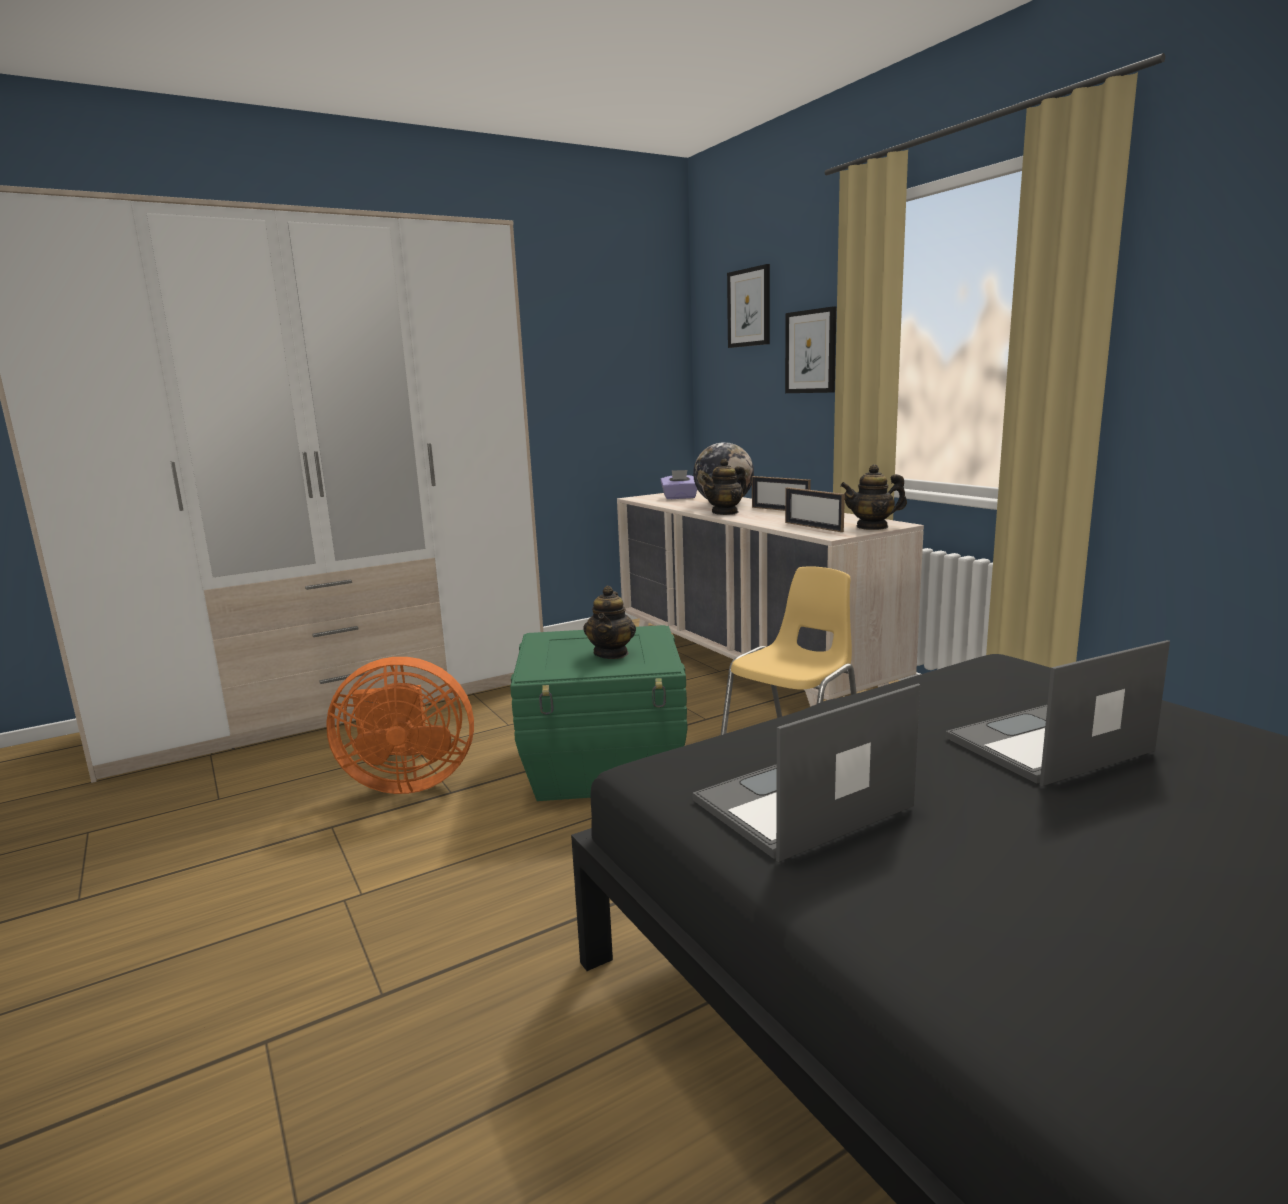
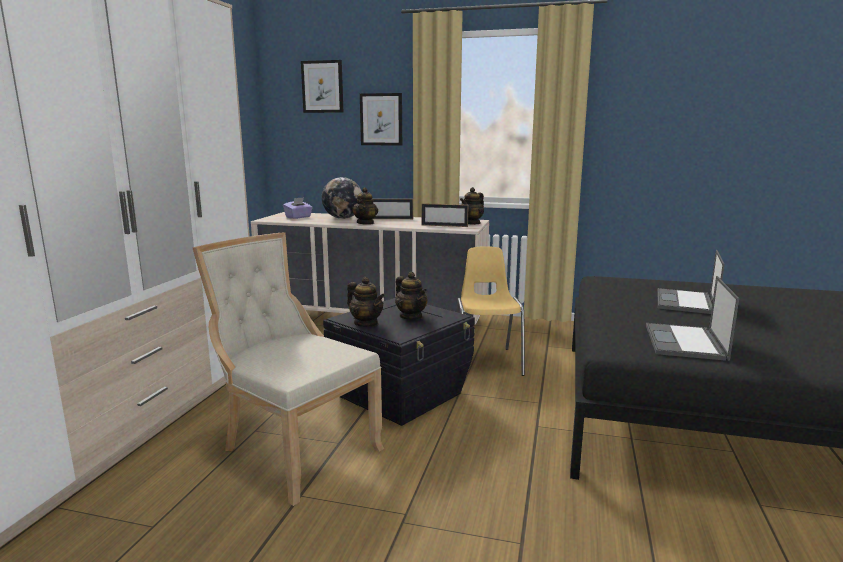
camera: 45 degrees left, 0 degrees up
orange fan [326,657,474,794] -> beige chair [193,233,384,506]
green storage box [510,625,687,801] -> black storage box [323,298,475,426]
none -> teapot [347,277,385,327]

